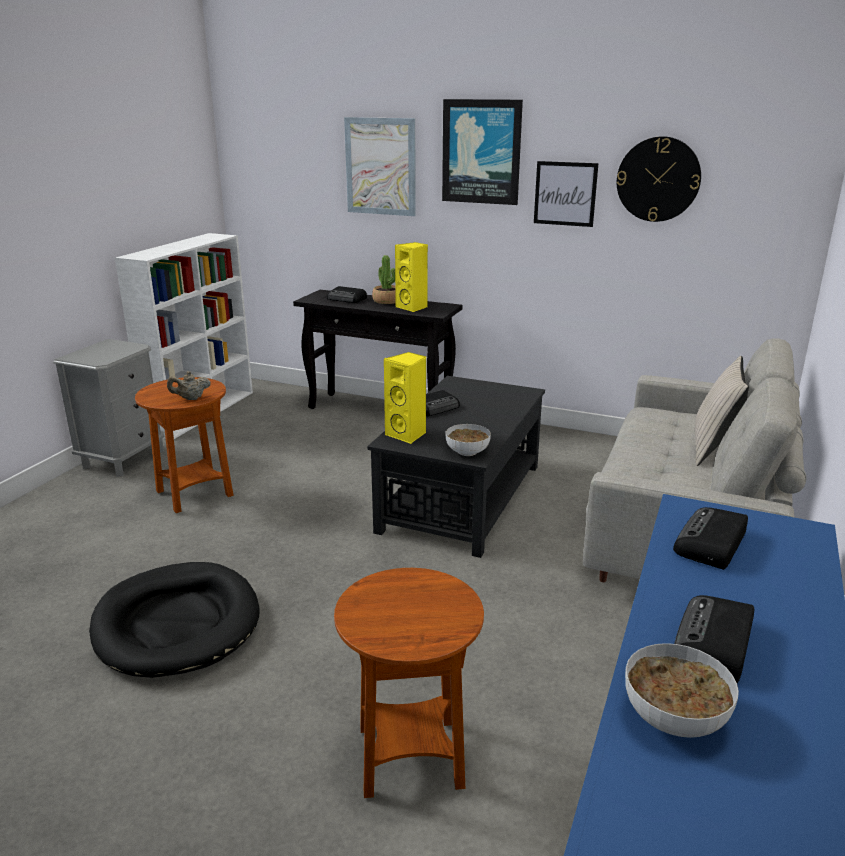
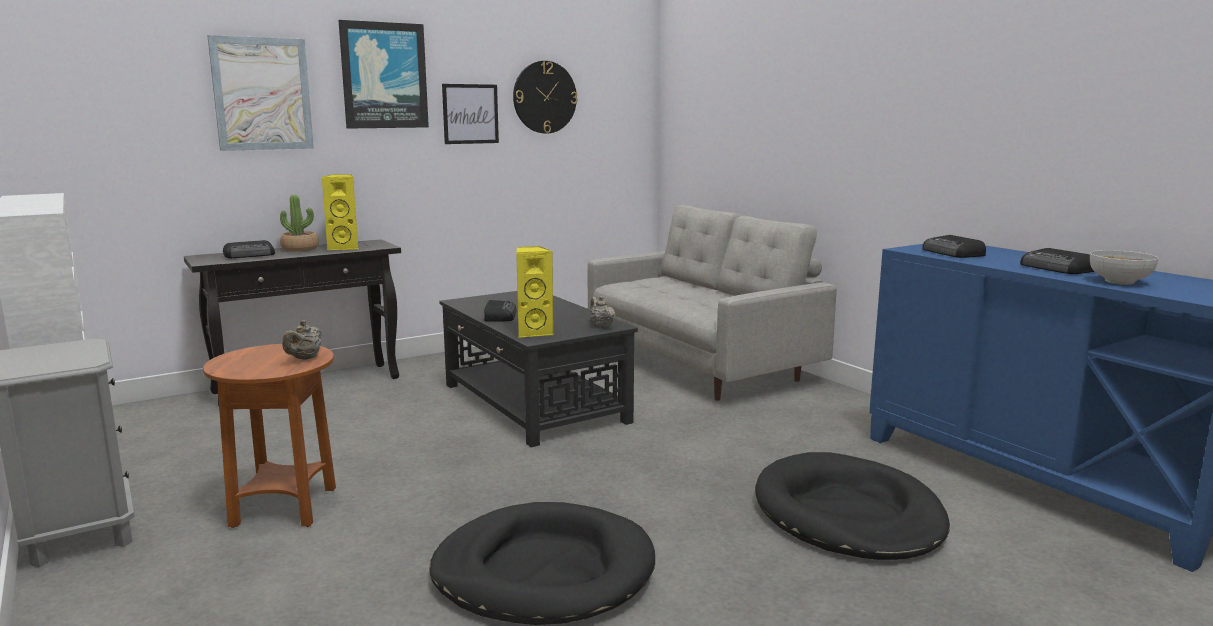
camera: 55 degrees left, 10 degrees down
brown side table [334,568,484,798] -> black dog bed [755,452,950,560]
bowl [446,424,491,456] -> beige teapot [590,296,616,327]
beige pillow [695,356,749,466] -> none

